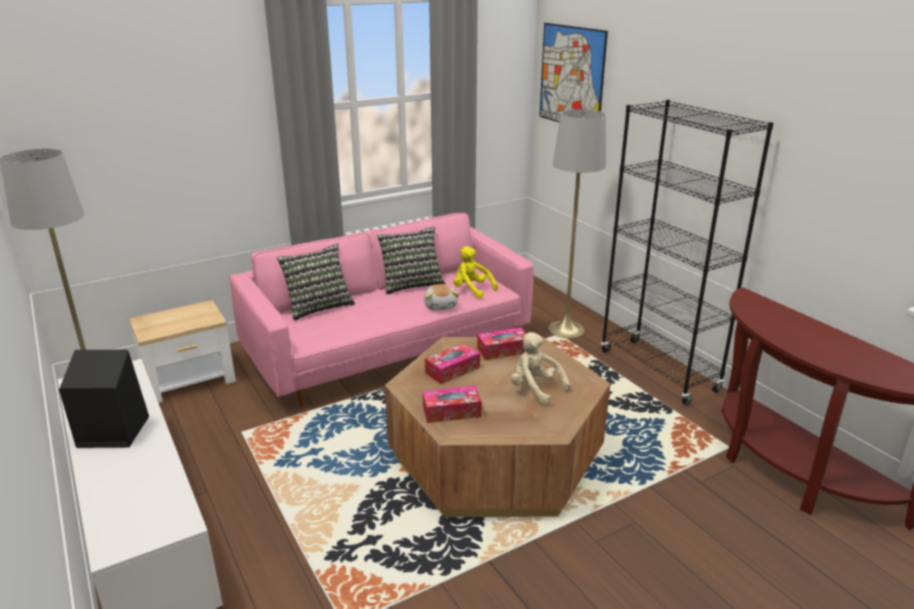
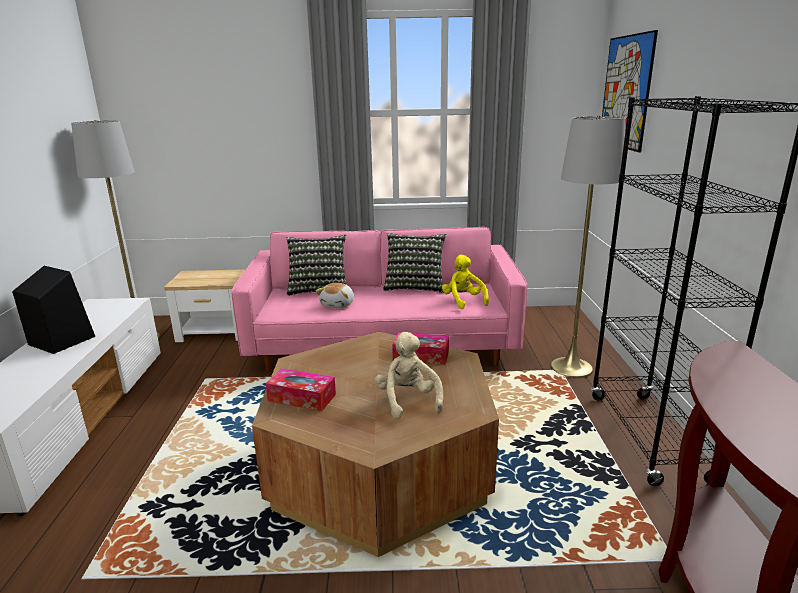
camera: 30 degrees right, 5 degrees down
plush toy [424,284,459,310] -> plush toy moved to [316,283,354,308]
tissue box [425,343,480,384] -> none

